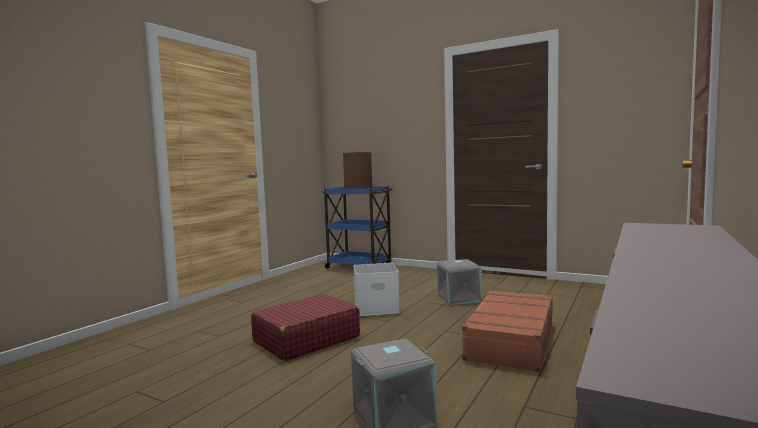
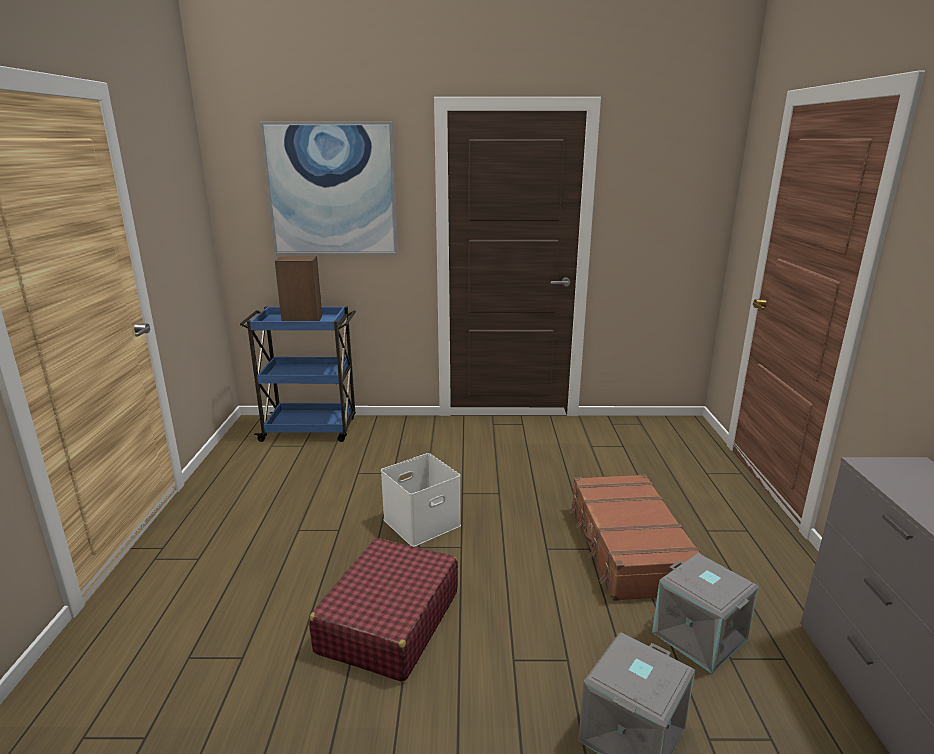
camera: 30 degrees left, 15 degrees up
grey storage box [437,259,482,305] -> grey storage box moved to [652,553,759,674]
none -> picture [260,122,398,255]

